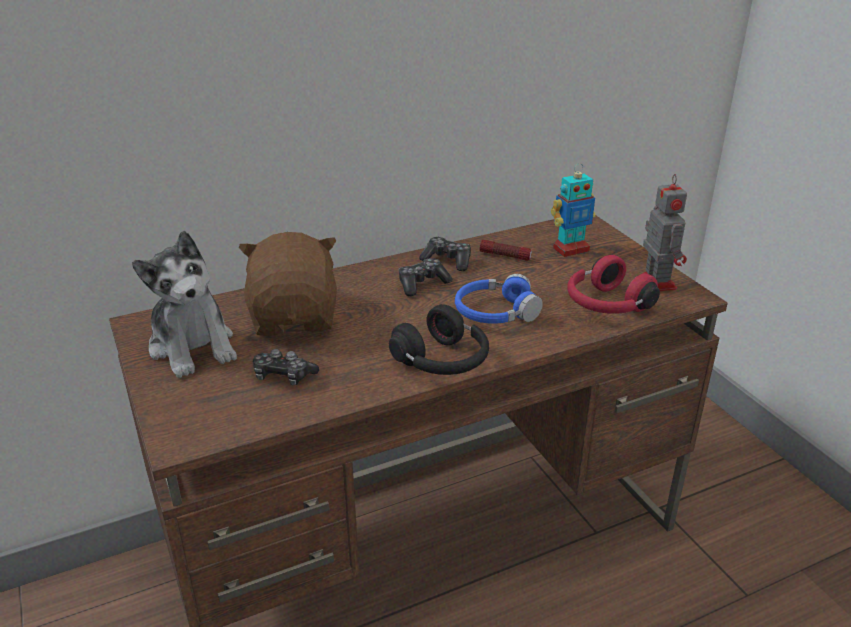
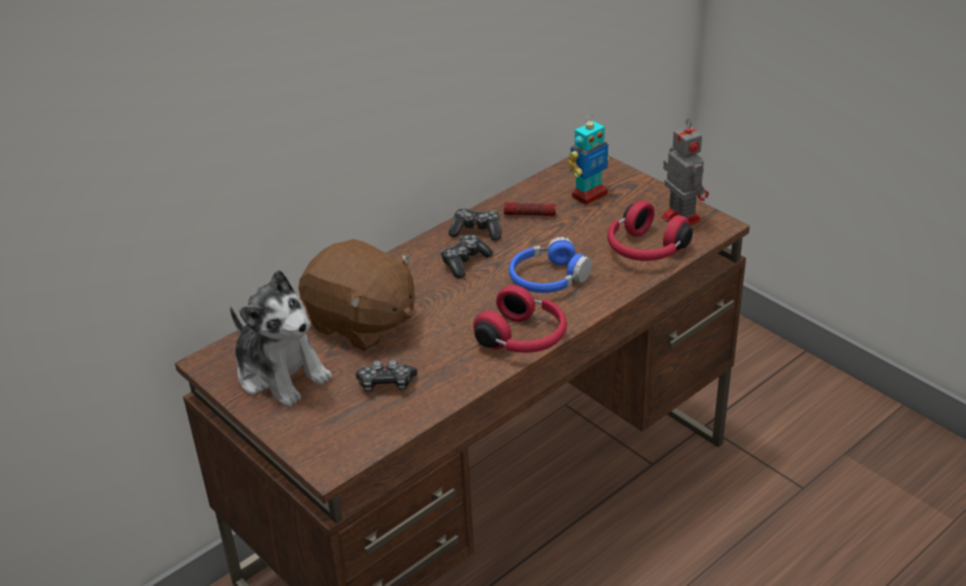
camera: 15 degrees left, 5 degrees up
brown plush toy [239,232,337,336] -> brown plush toy turned 150 degrees clockwise [299,239,415,351]
black headphones [389,304,489,375] -> red headphones [473,285,567,353]

